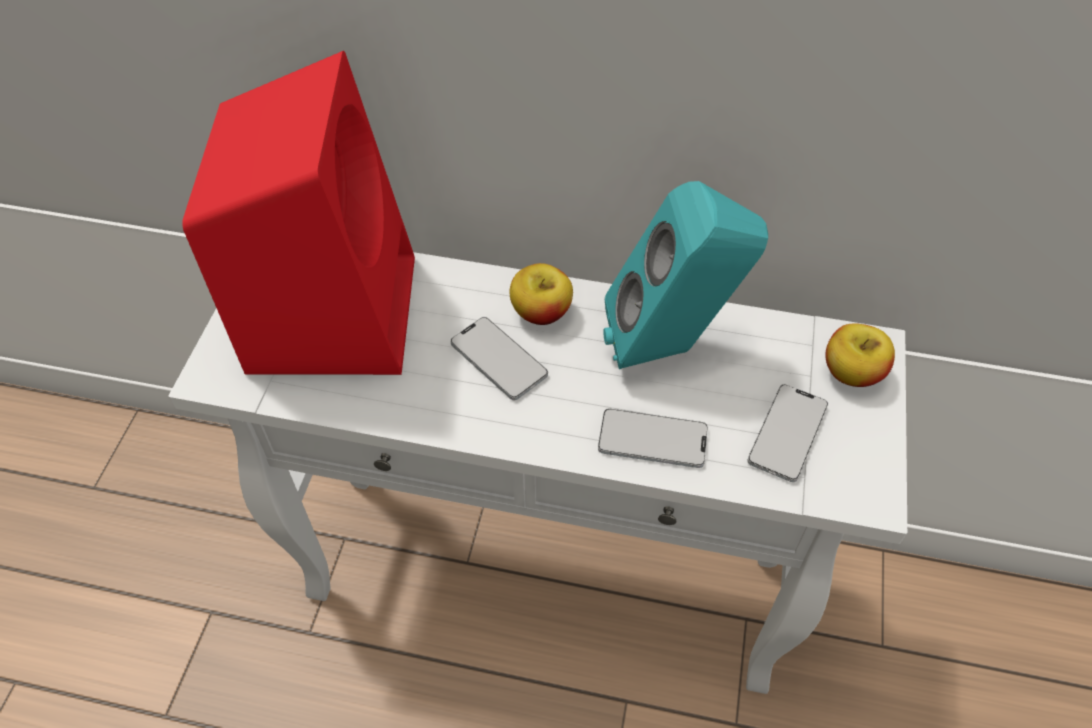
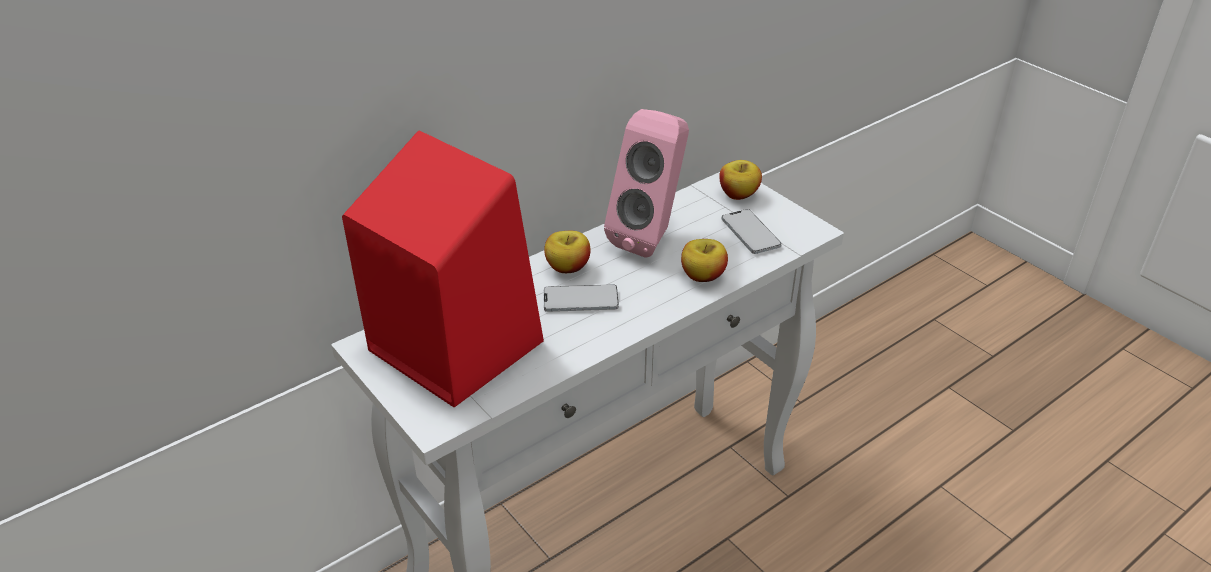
camera: 50 degrees left, 15 degrees down
phone [598,409,708,468] -> apple [681,239,728,282]
turquoise speaker [603,181,768,369] -> pink speaker [604,109,689,258]

